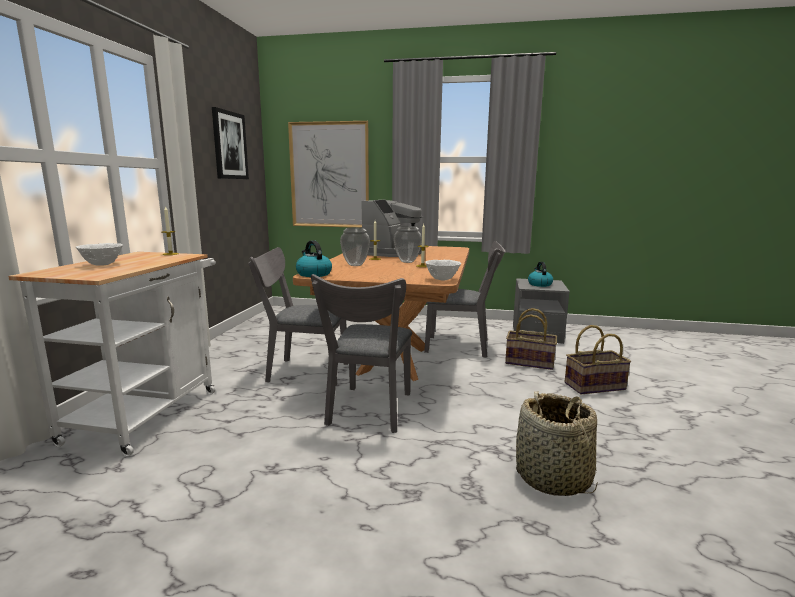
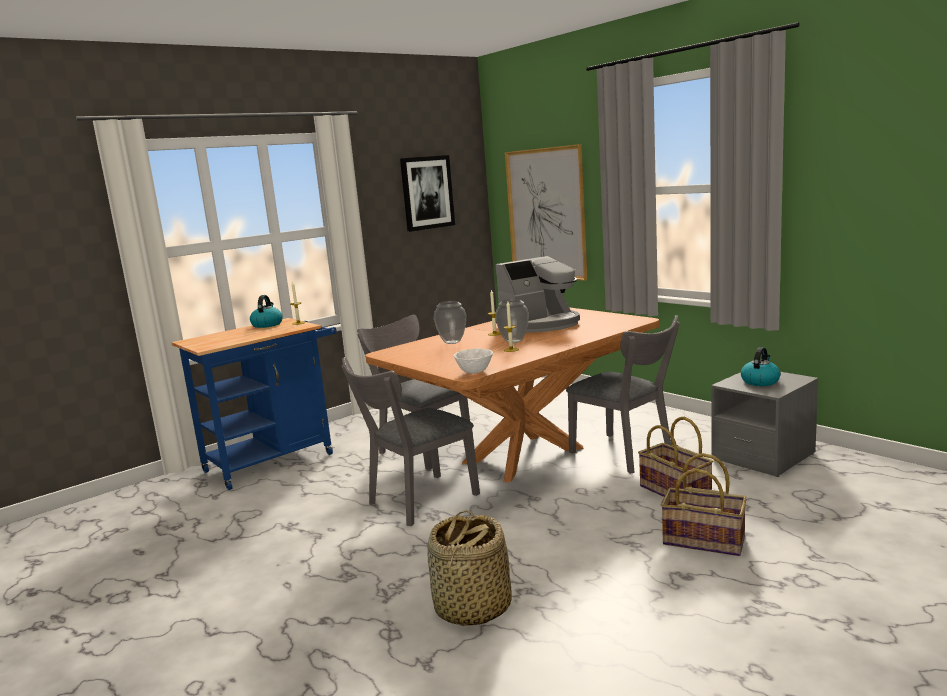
camera: 40 degrees right, 0 degrees up
white cart [8,252,216,456] -> blue cart [171,318,337,490]
white bowl [76,243,123,266] -> none
kettle [296,240,332,277] -> kettle moved to [250,295,283,328]

